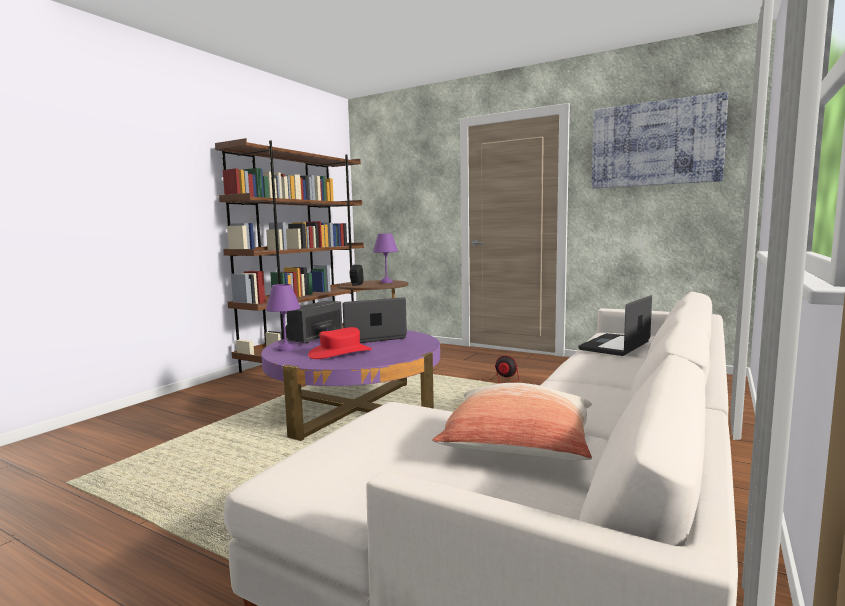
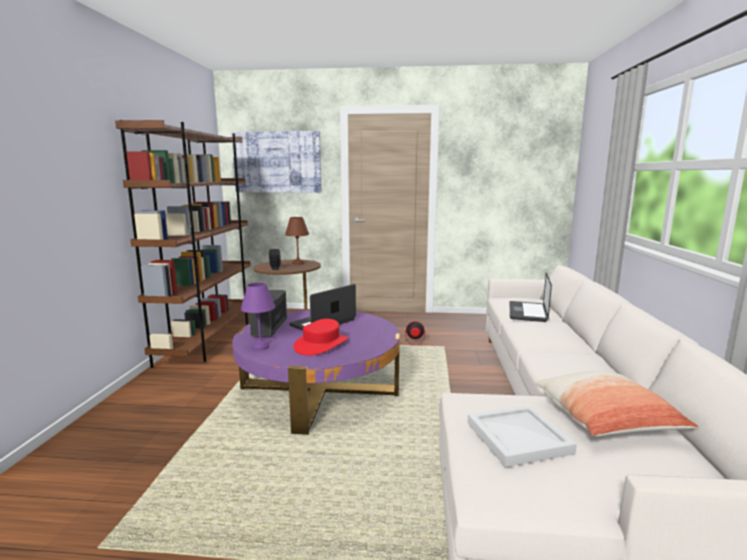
camera: 25 degrees left, 5 degrees up
purple table lamp [373,233,398,283] -> brown table lamp [285,217,309,265]
picture [592,92,729,188] -> picture moved to [231,131,321,193]
none -> white tray [468,405,577,467]

